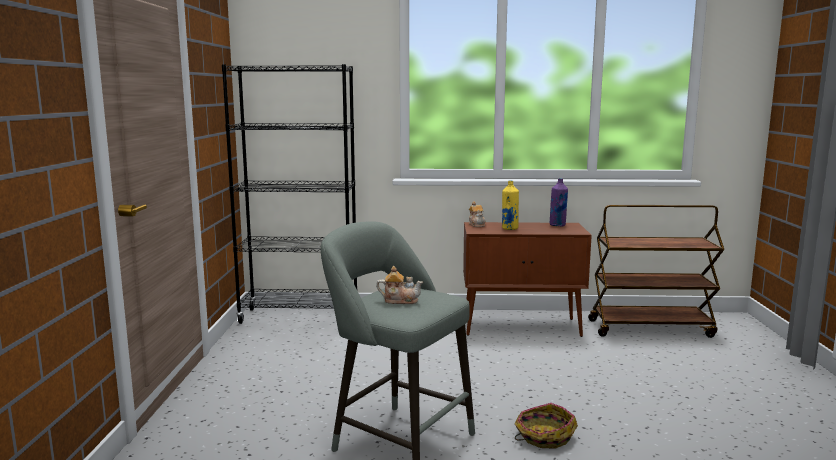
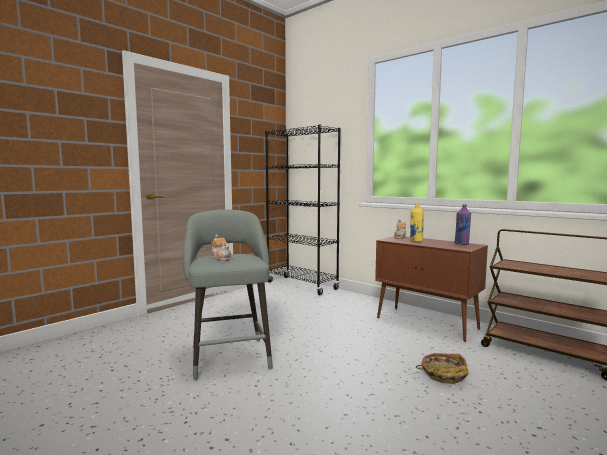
camera: 40 degrees right, 5 degrees down
basket [514,403,578,449] -> basket moved to [416,353,469,384]

